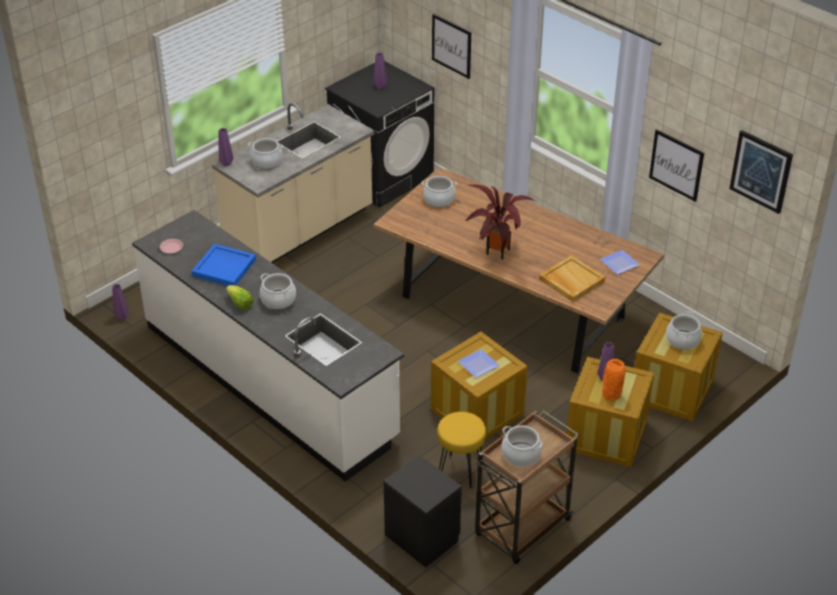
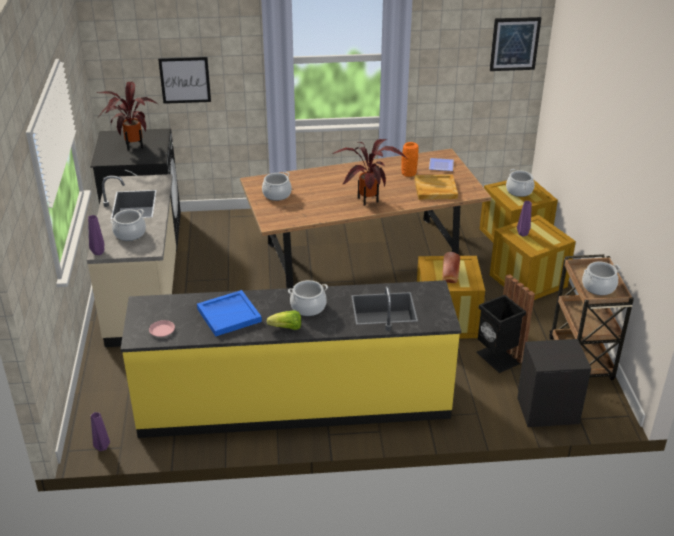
camera: 50 degrees left, 5 degrees down
white counter [132,210,404,482] -> yellow counter [120,280,461,438]
purple vase [374,52,387,89] -> potted plant [96,82,158,151]
yellow stool [437,412,486,489] -> black trash can [476,274,535,373]
plate [458,349,500,378] -> bread [442,252,460,283]
orange vase [602,359,625,401] -> orange vase moved to [401,142,419,177]
picture [649,129,704,202] -> none

